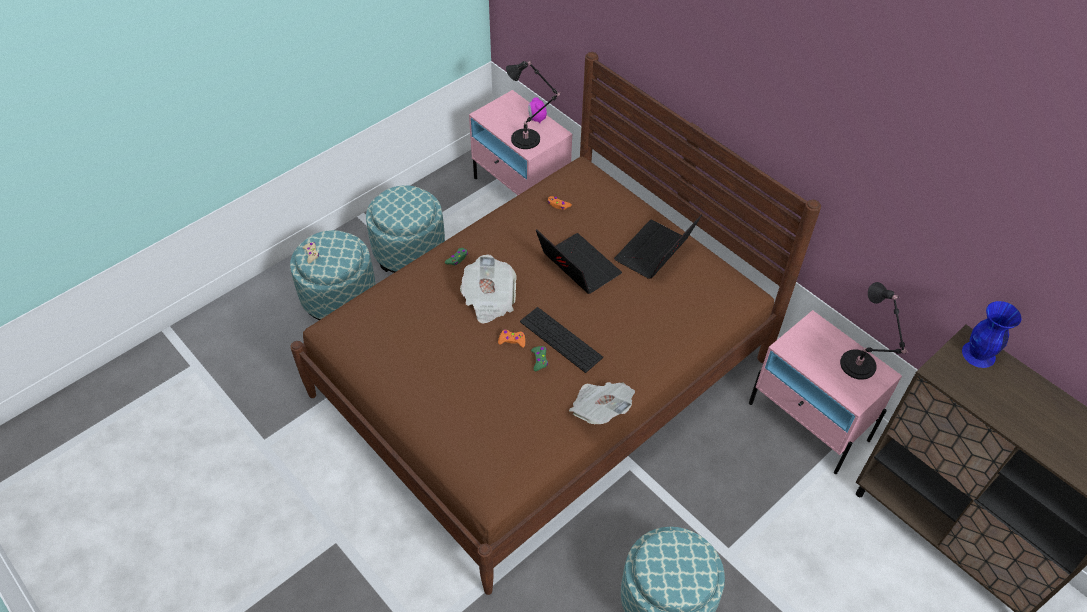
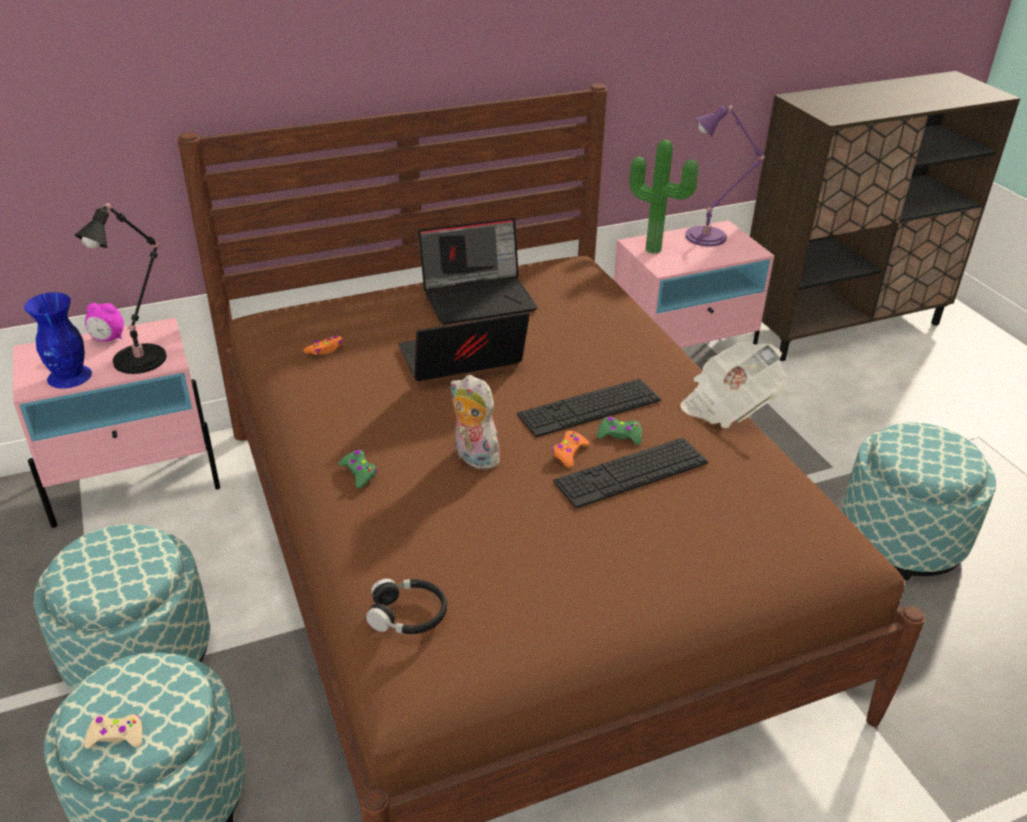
camera: 70 degrees left, 15 degrees down
newspaper [460,255,517,324] -> plush toy [450,375,504,470]
laptop [614,214,702,279] -> laptop turned 75 degrees counterclockwise [418,218,538,325]
black table lamp [840,282,909,380] -> purple table lamp [685,105,765,246]
blue vase [962,301,1021,368] -> blue vase moved to [24,292,92,389]
none -> black headphones [366,579,447,634]
none -> keyboard [553,438,708,509]
none -> potted plant [629,140,698,254]

